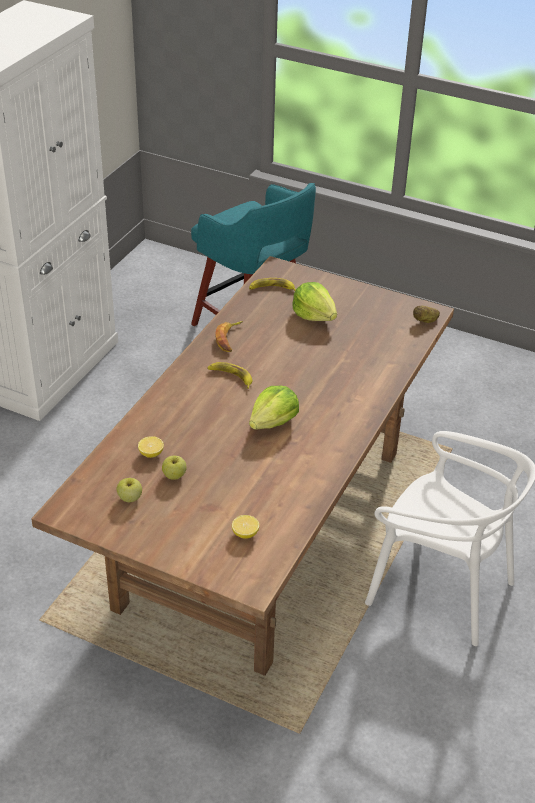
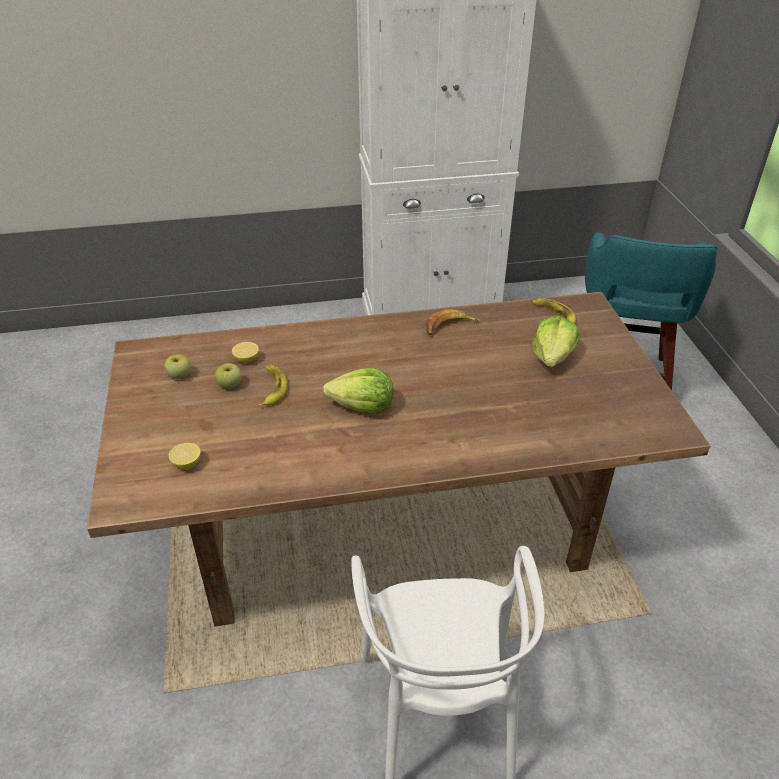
camera: 55 degrees right, 0 degrees up
banana [207,362,252,389] -> banana moved to [258,365,287,406]
potato [413,306,440,323] -> none

